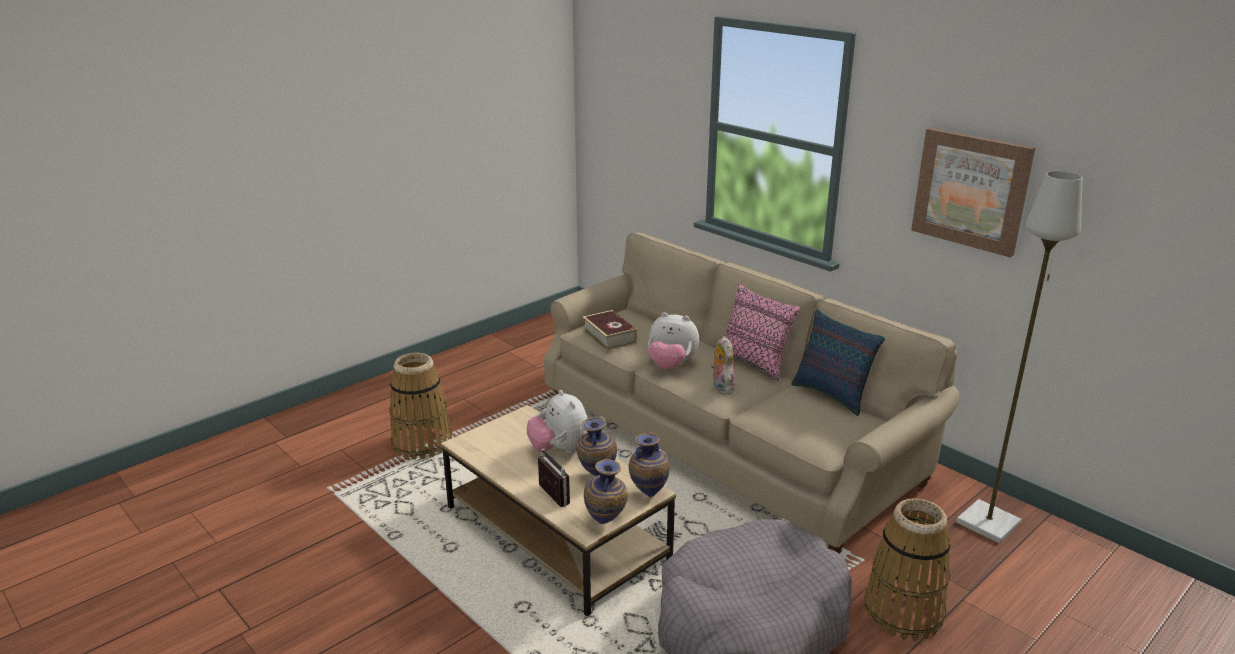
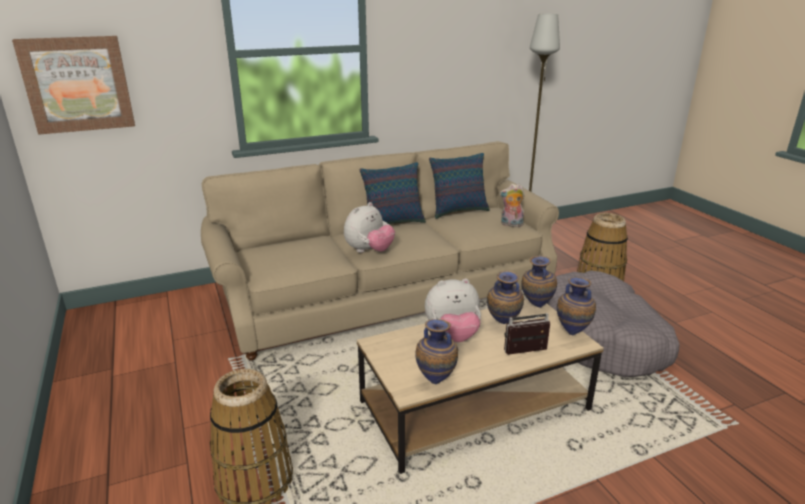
camera: 70 degrees left, 0 degrees up
book [583,310,637,351] -> none
plush toy [711,336,735,395] -> plush toy moved to [499,183,525,227]
pink pillow [725,284,800,381] -> blue pillow [360,162,426,224]
picture [911,128,1035,257] -> picture moved to [12,36,135,135]
none -> vase [415,319,458,384]

